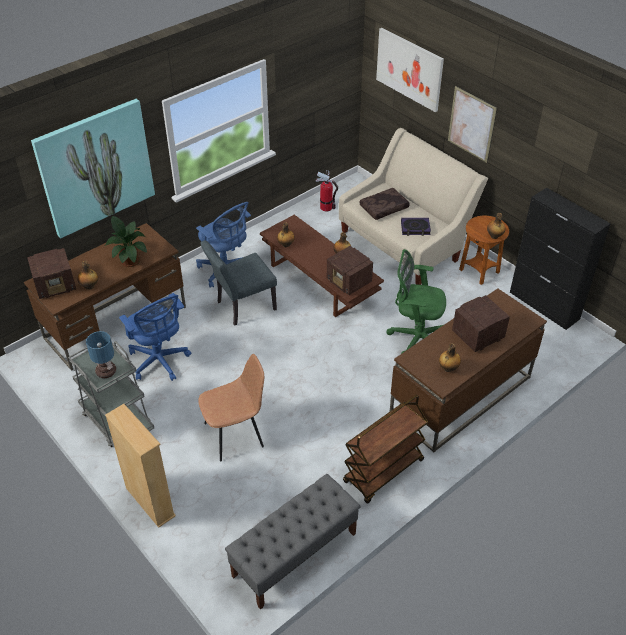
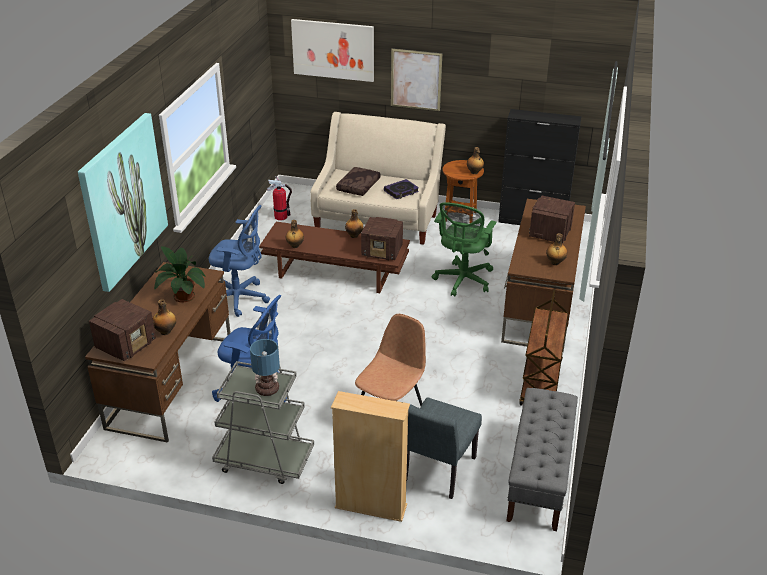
camera: 35 degrees left, 10 degrees down
grey chair [201,240,277,326] -> grey chair moved to [406,397,482,499]
green office chair [387,249,446,354] -> green office chair turned 45 degrees counterclockwise [432,202,496,297]

